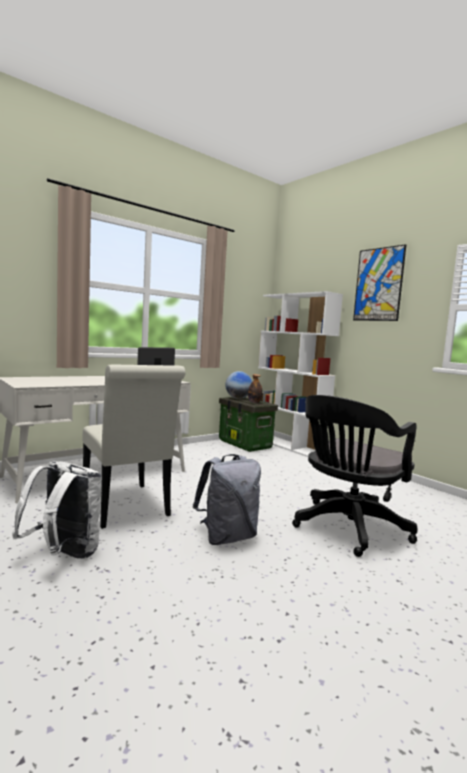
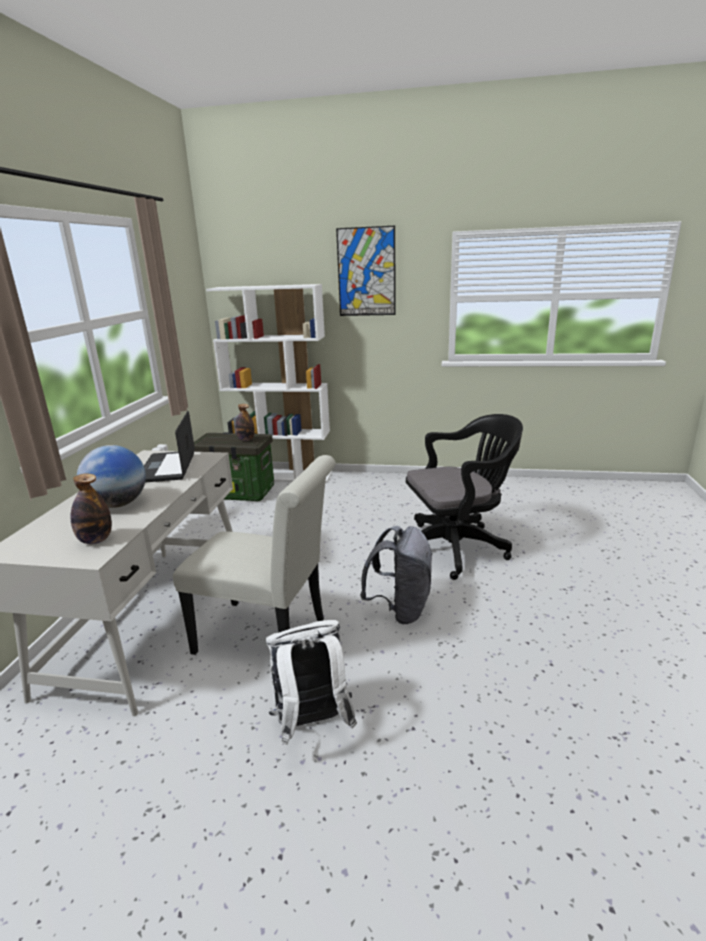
camera: 40 degrees left, 15 degrees up
globe [225,371,252,399] -> globe moved to [77,445,146,508]
black office chair [292,395,417,557] -> black office chair turned 105 degrees counterclockwise [406,414,523,580]
none -> bottle [71,474,112,544]

